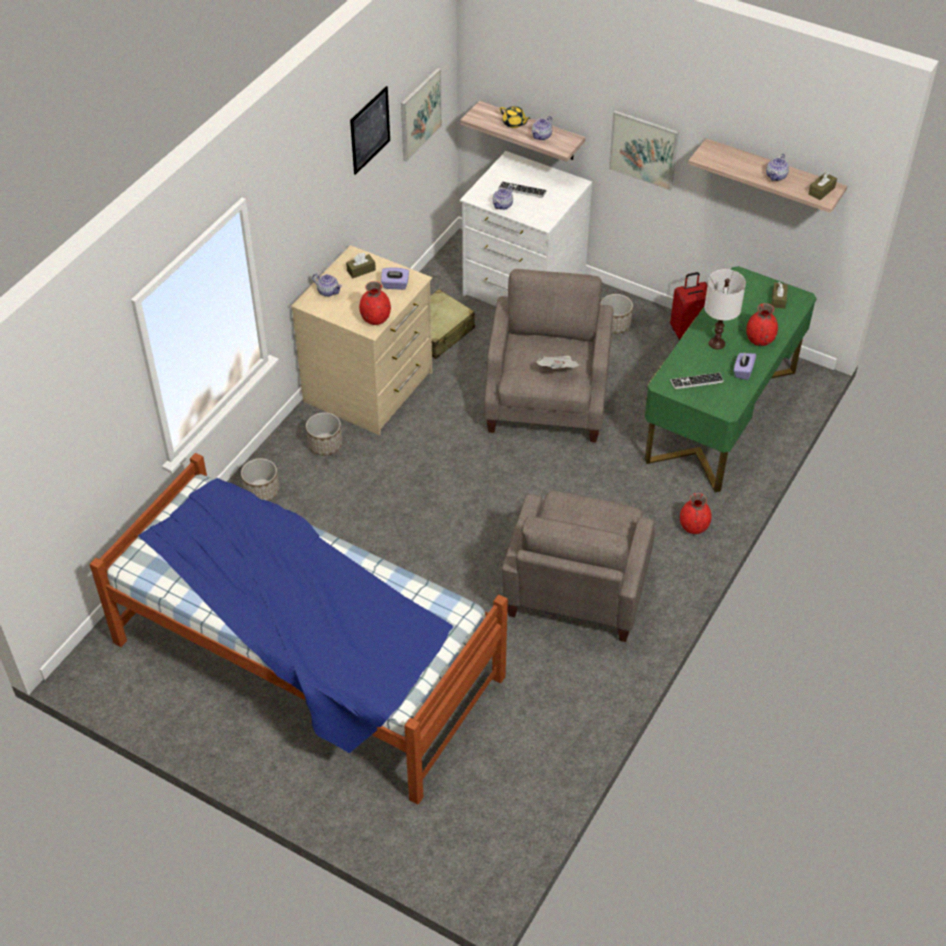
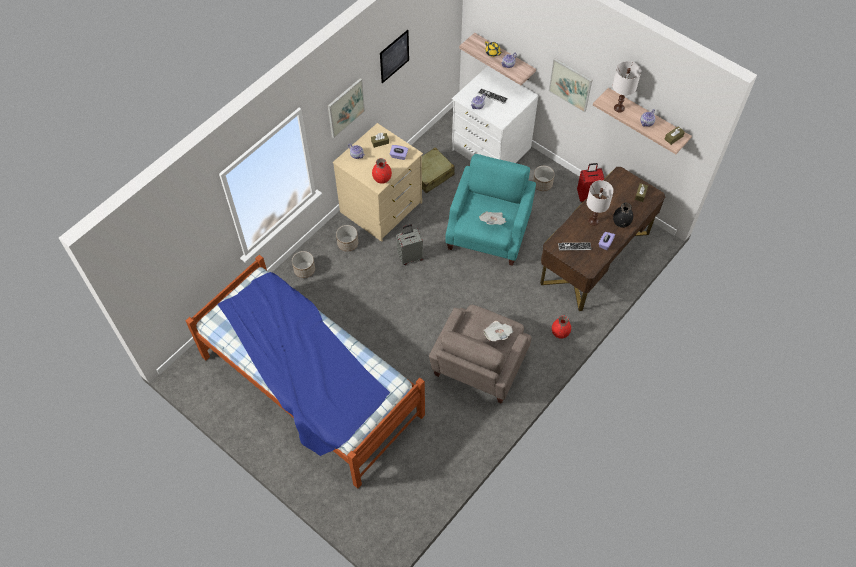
camera: 10 degrees right, 10 degrees up
picture [401,68,442,162] -> picture moved to [328,78,365,138]
beige armchair [484,269,613,442] -> turquoise armchair [445,154,536,266]
green desk [645,266,817,492] -> brown desk [540,167,665,311]
red vase [746,303,778,346] -> black vase [613,203,633,228]
none -> grey suitcase [397,225,423,265]
none -> newspaper [483,321,513,341]
none -> white table lamp [613,61,641,112]

